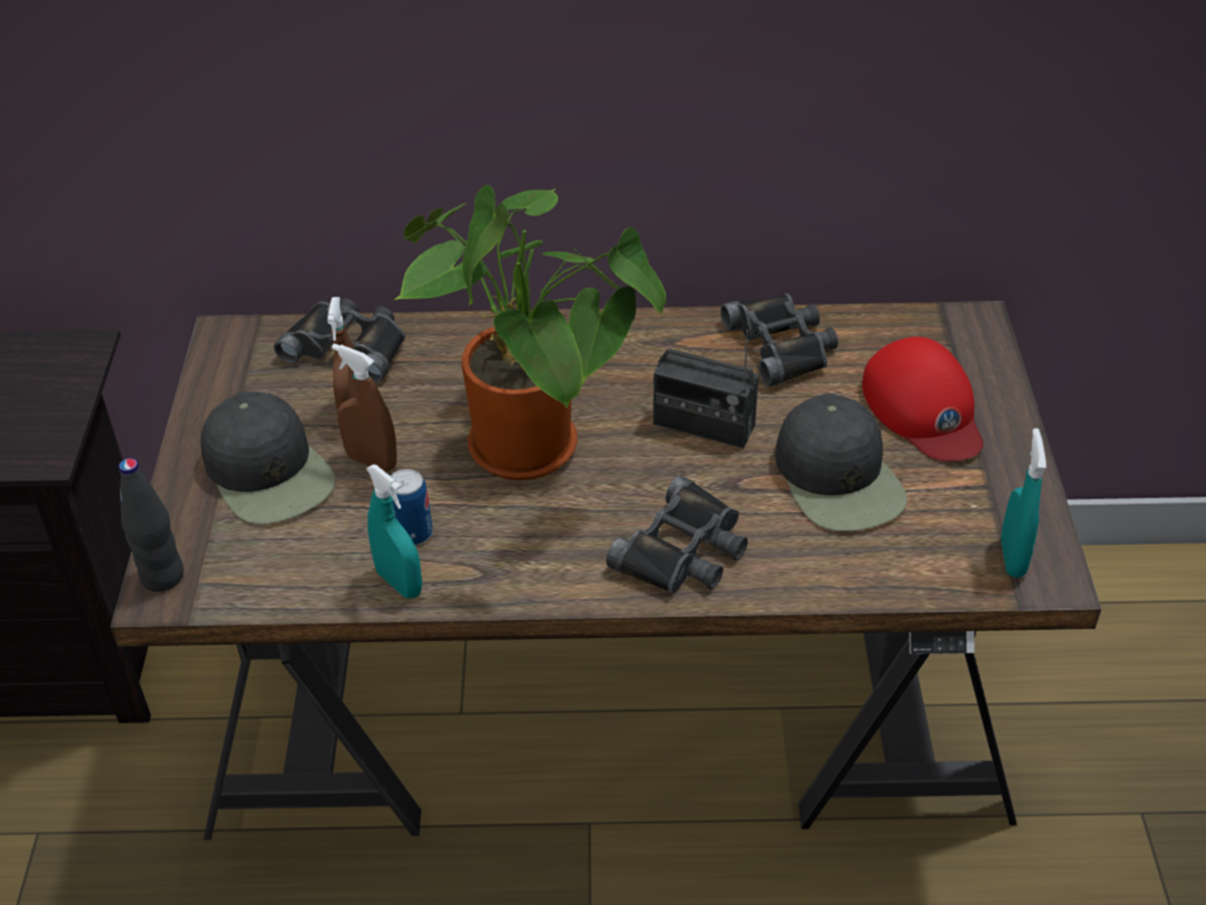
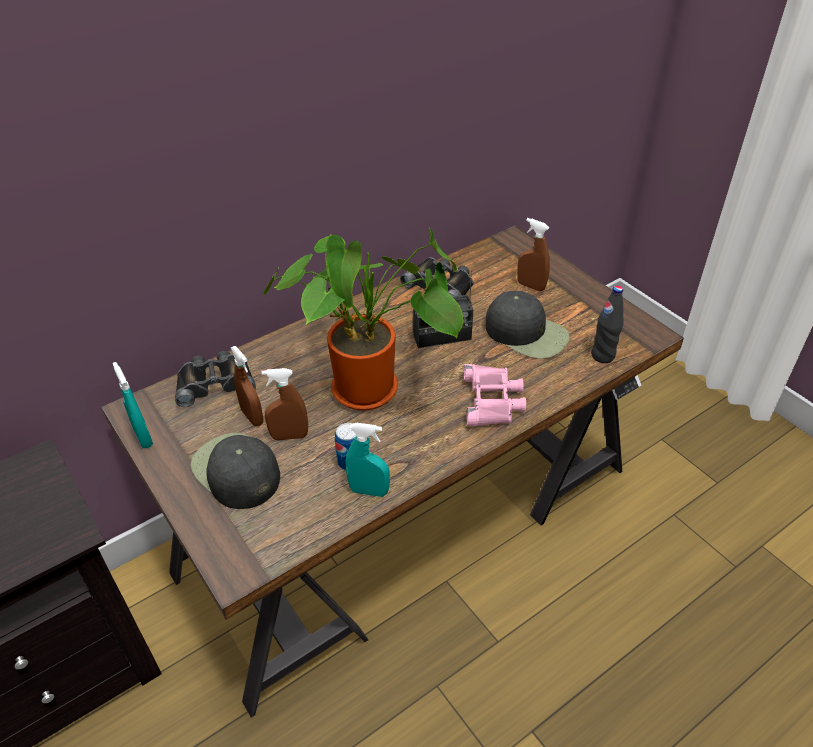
camera: 35 degrees left, 0 degrees up
black bottle [119,458,184,592] -> black bottle moved to [591,286,623,363]
black cap [201,391,336,524] -> black cap turned 150 degrees counterclockwise [191,433,280,509]
black binoculars [606,475,748,594] -> pink binoculars [464,364,526,426]
red cap [862,337,983,461] -> brown spray bottle [517,218,550,291]
turquoise spray bottle [1001,428,1046,578] -> turquoise spray bottle moved to [113,362,153,448]

